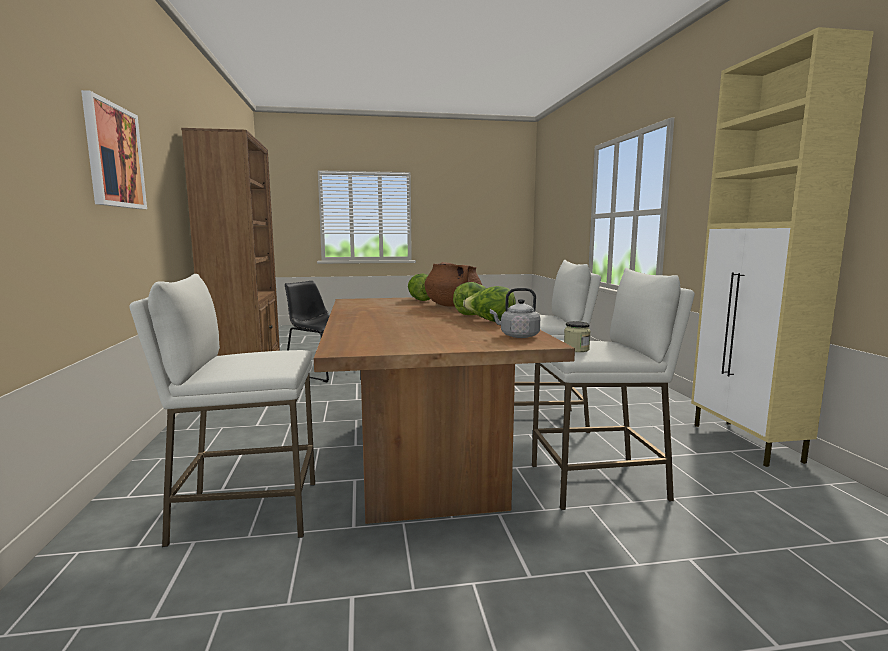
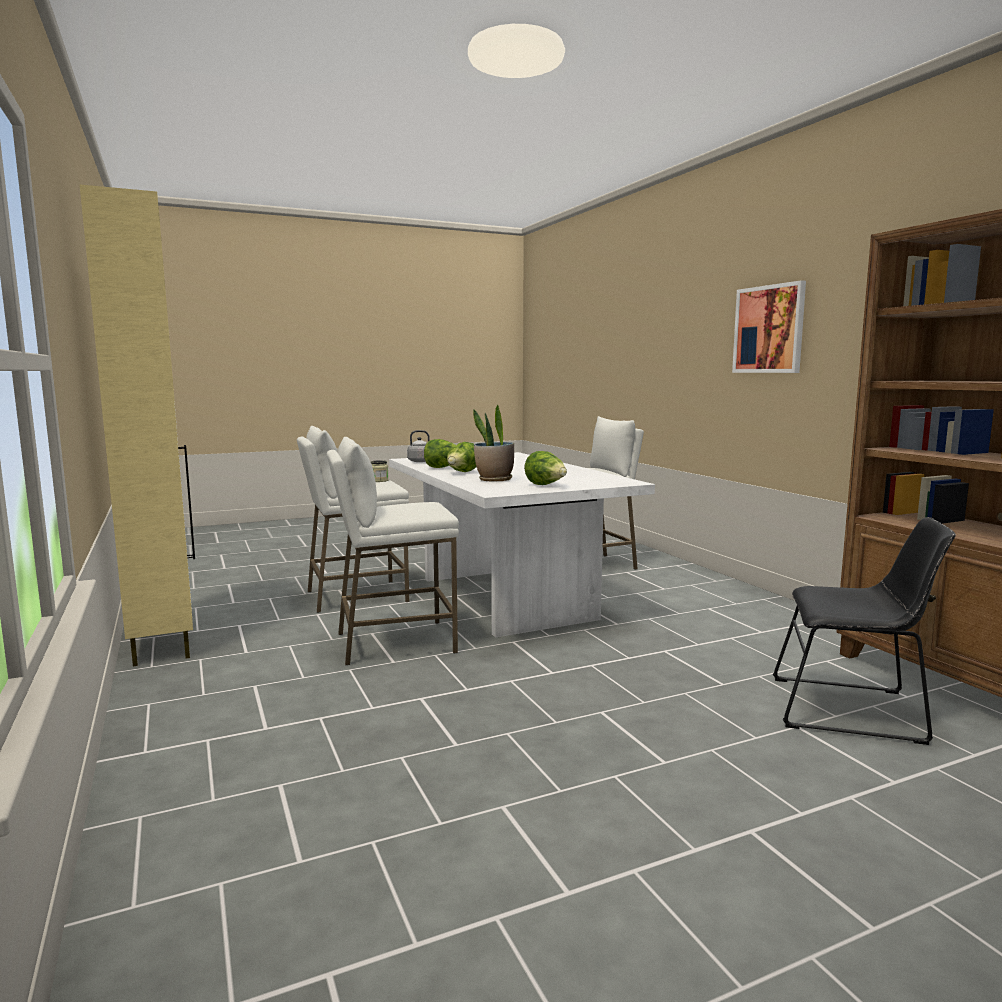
camera: 165 degrees right, 0 degrees up
brown dining table [314,297,575,524] -> white dining table [389,452,655,637]
brown cooking pot [425,262,482,307] -> potted plant [473,405,514,482]

